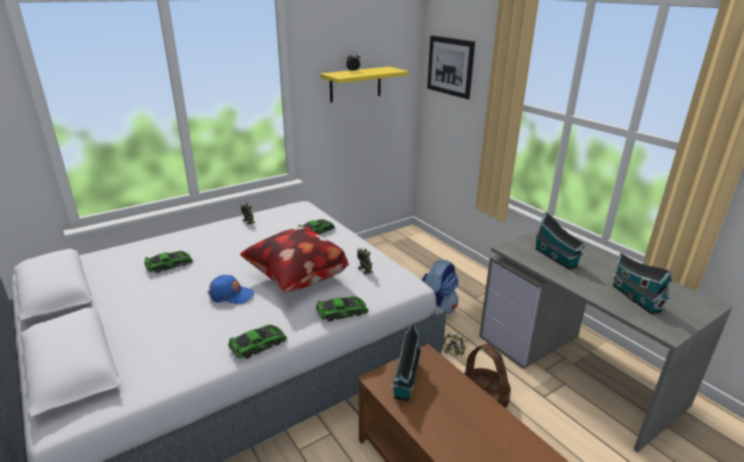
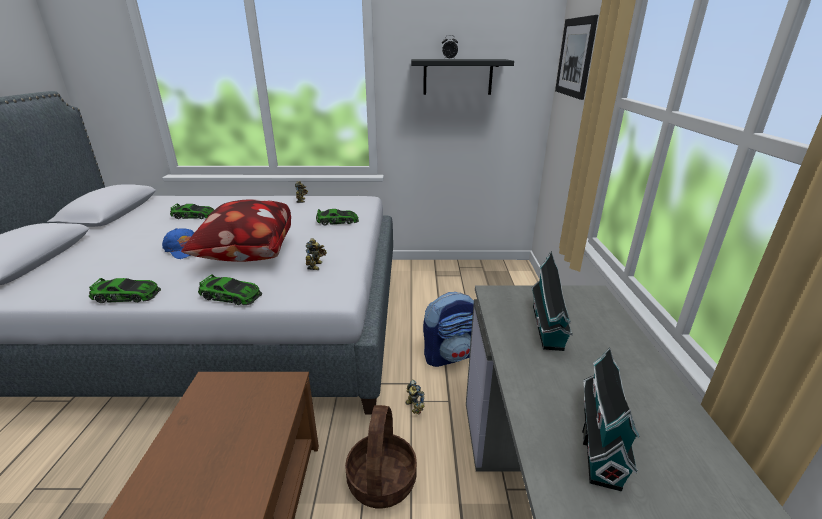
camera: 35 degrees right, 0 degrees up
yellow shelf [320,67,409,103] -> black shelf [411,59,514,95]
toy house [391,322,421,401] -> none

